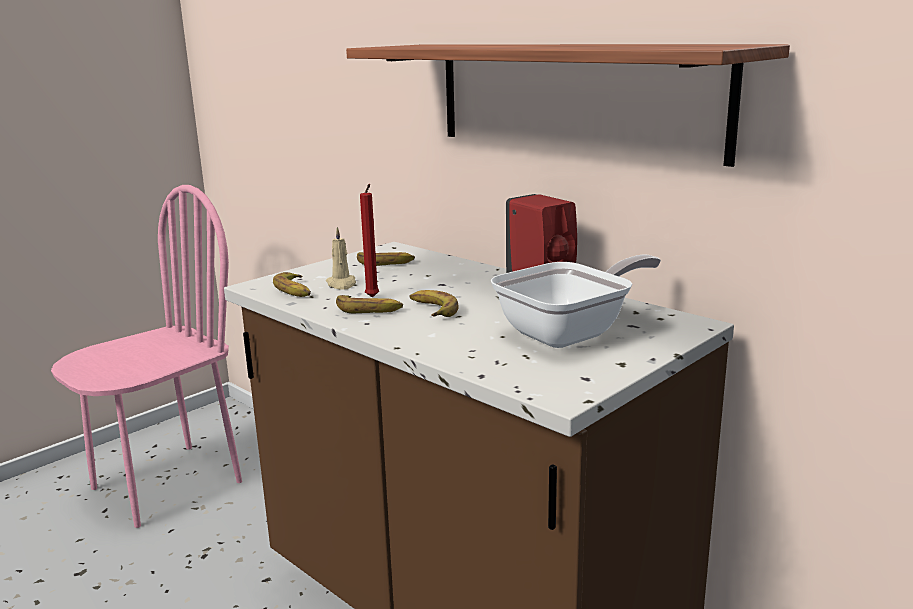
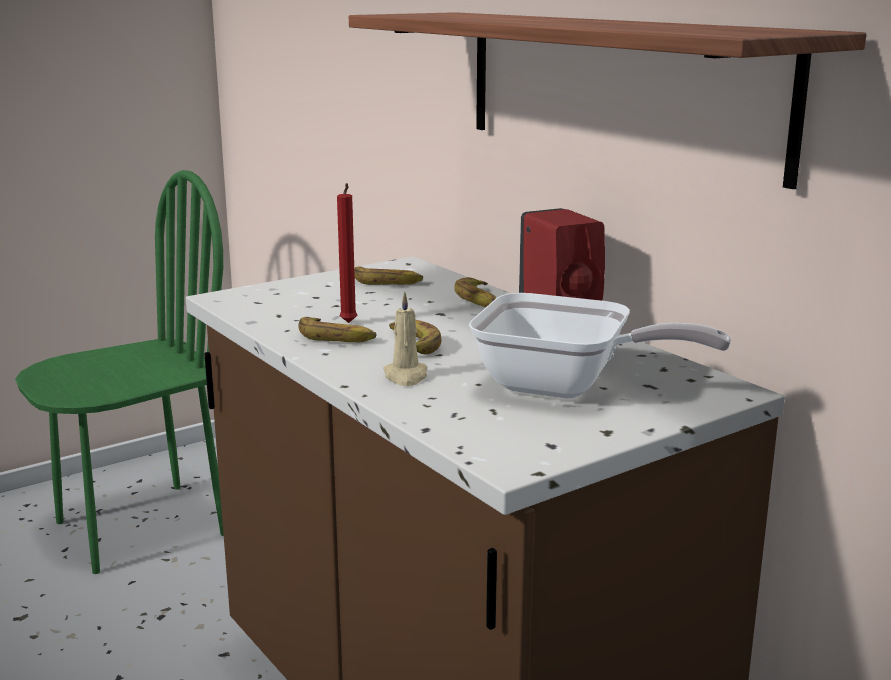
camera: 10 degrees right, 0 degrees up
pink chair [51,185,242,528] -> green chair [15,170,224,574]
banana [273,272,311,297] -> banana moved to [454,277,497,307]
beige candle [326,227,356,290] -> beige candle moved to [383,291,427,386]
frying pan [491,254,661,348] -> frying pan turned 45 degrees clockwise [469,293,731,398]

